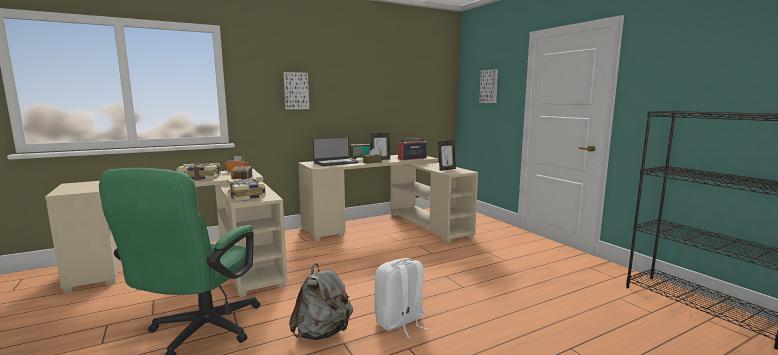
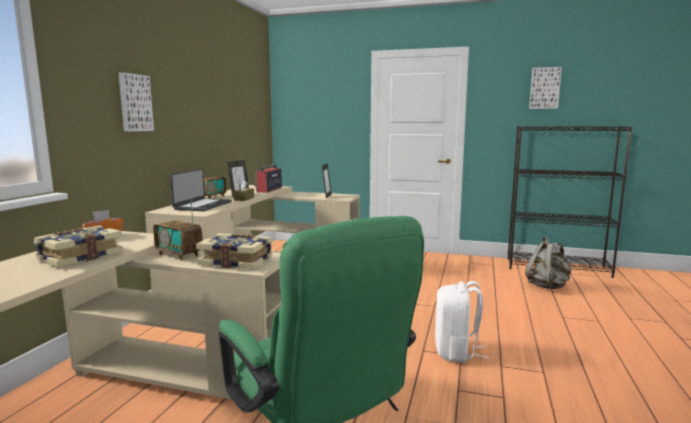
camera: 45 degrees left, 0 degrees up
grey backpack [289,263,353,340] -> grey backpack moved to [525,237,571,289]
picture [479,69,498,103] -> picture moved to [529,67,562,109]

